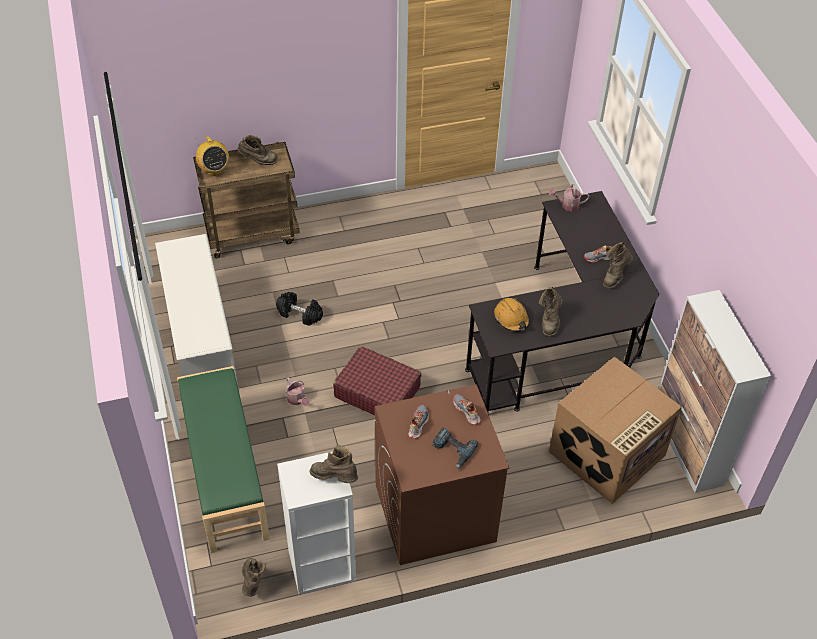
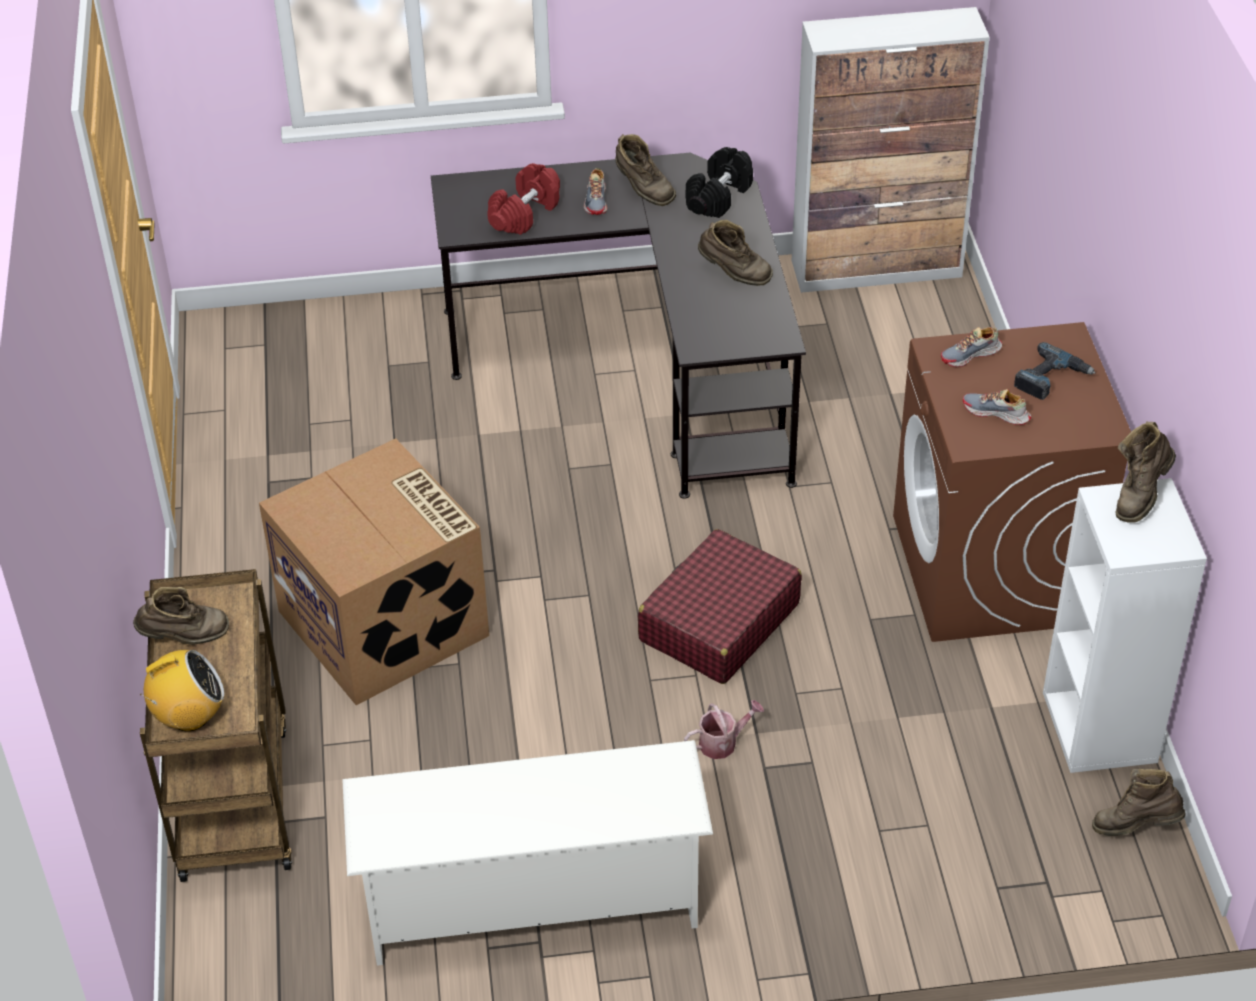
camera: 80 degrees left, 5 degrees down
green bench [177,366,270,553] -> none
brown boot [238,135,278,165] -> brown boot turned 60 degrees clockwise [133,587,229,645]
black dumbbell [276,292,323,326] -> black dumbbell moved to [686,147,753,218]
orange hard hat [494,298,530,332] -> none
watering can [549,184,590,211] -> none
cardboard box [549,357,682,504] -> cardboard box moved to [259,438,489,705]
none -> red dumbbell [487,163,560,235]

